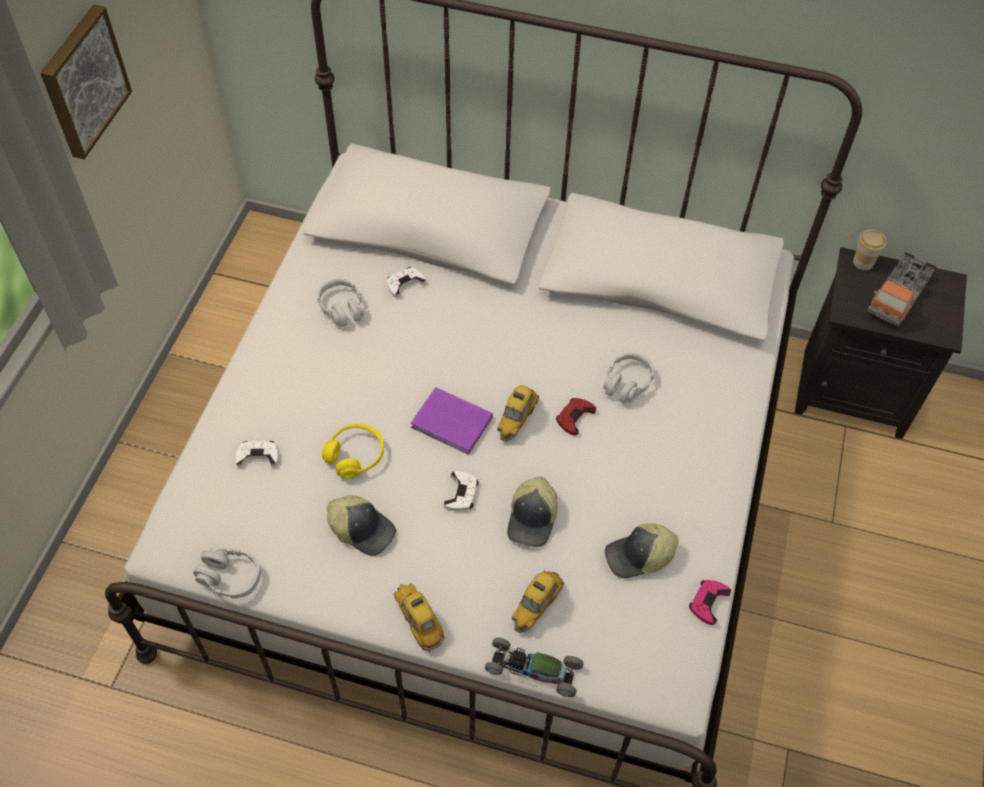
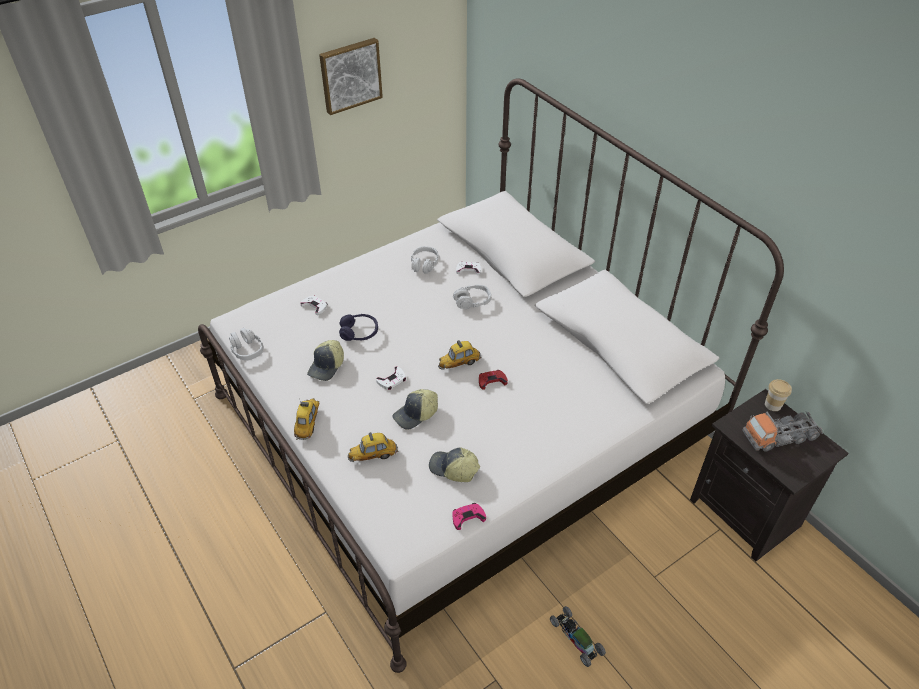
camera: 40 degrees right, 10 degrees down
yellow headphones [322,424,384,479] -> purple headphones [339,314,378,341]
cap [327,495,396,556] -> cap turned 45 degrees clockwise [307,340,344,381]
purple book [411,387,493,455] -> none
toy car [485,638,584,697] -> toy car moved to [550,606,606,667]
grey headphones [603,352,654,404] -> grey headphones moved to [453,284,491,309]

